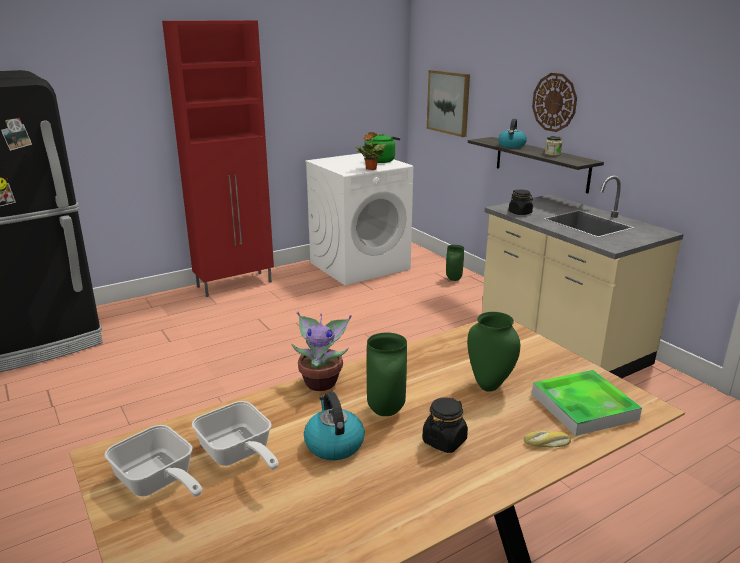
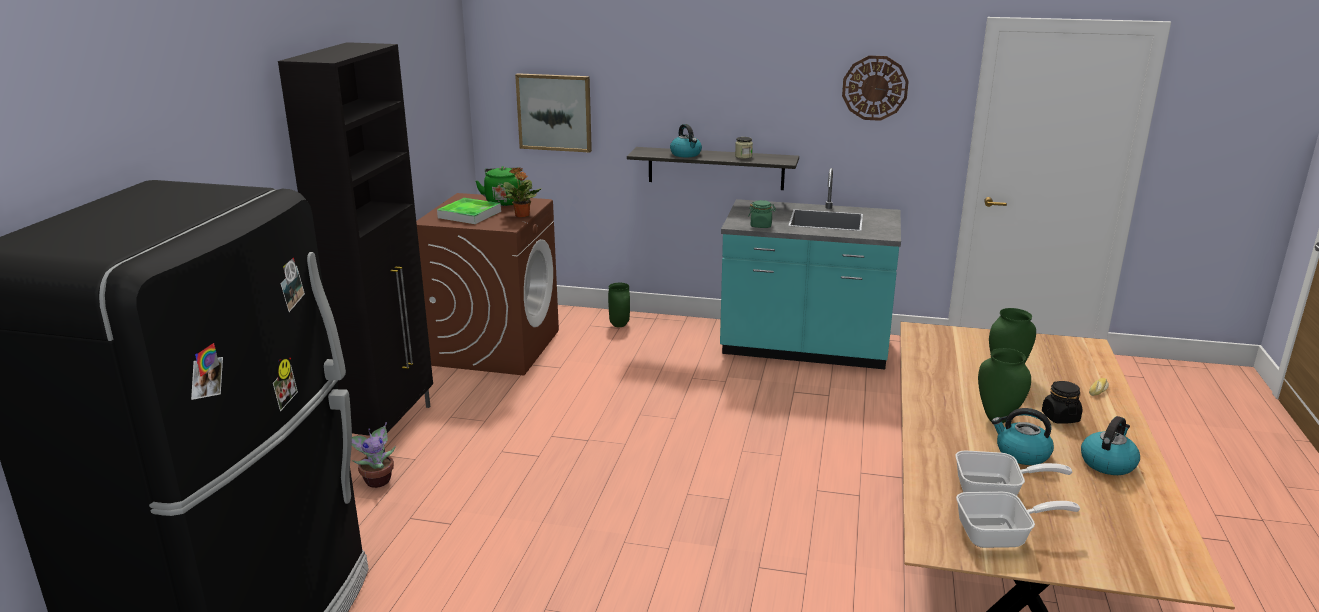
camera: 45 degrees left, 0 degrees up
red cabinet [162,20,274,297] -> black cabinet [278,42,433,453]
potted plant [291,311,352,391] -> potted plant moved to [352,422,396,488]
white washing machine [305,153,413,285] -> brown washing machine [416,193,559,376]
beige counter [482,175,684,378] -> turquoise counter [720,168,901,369]
black jar [509,190,533,215] -> green jar [748,200,776,228]
wall clock [532,73,577,132] -> wall clock moved to [842,56,909,121]
tray [532,370,642,436] -> tray moved to [437,198,501,224]
none -> kettle [1081,416,1140,475]

